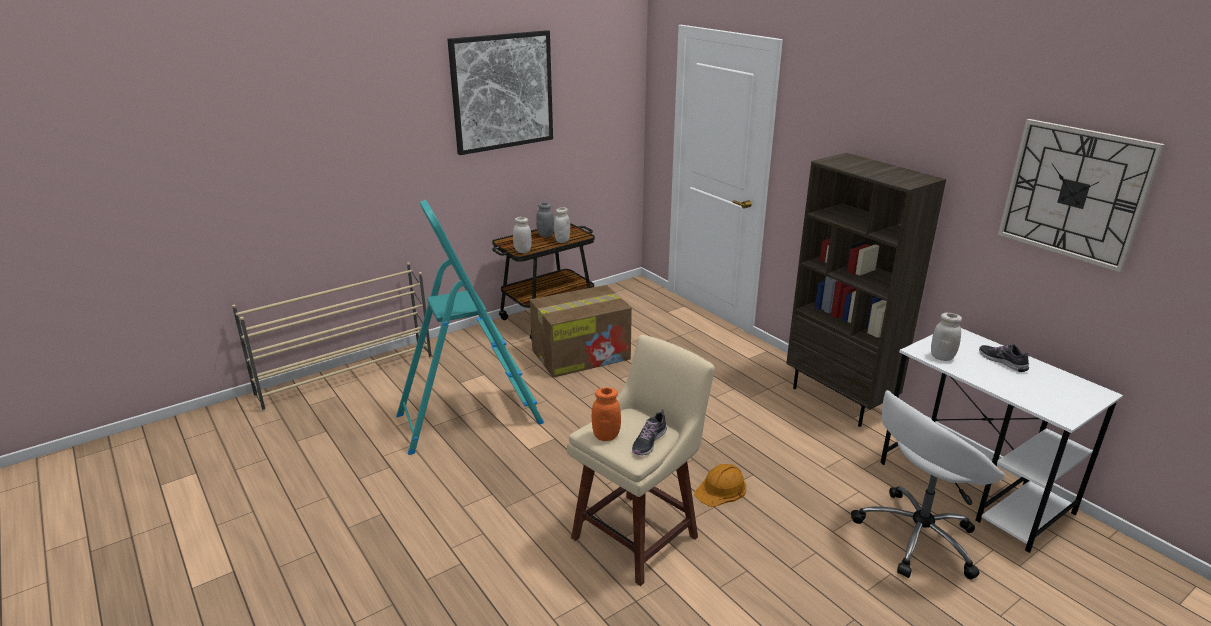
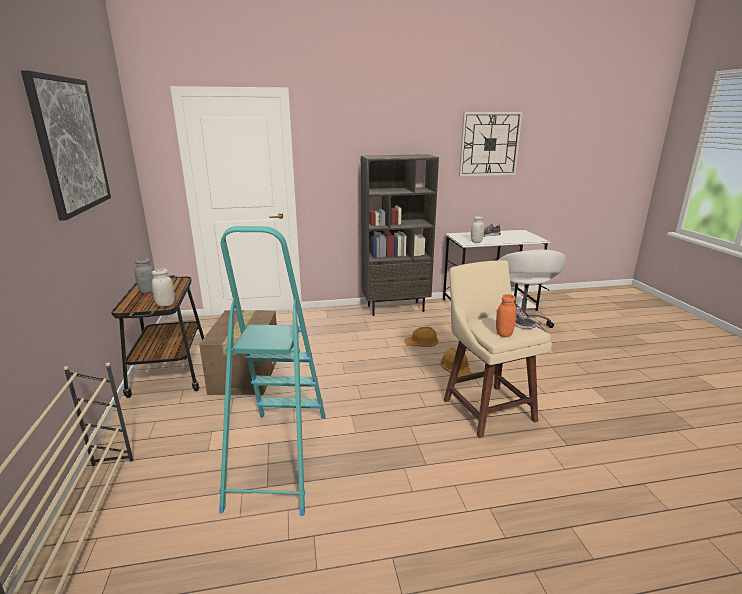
camera: 65 degrees left, 5 degrees down
white jar [554,207,570,243] -> none
none -> orange hard hat [404,326,439,347]

